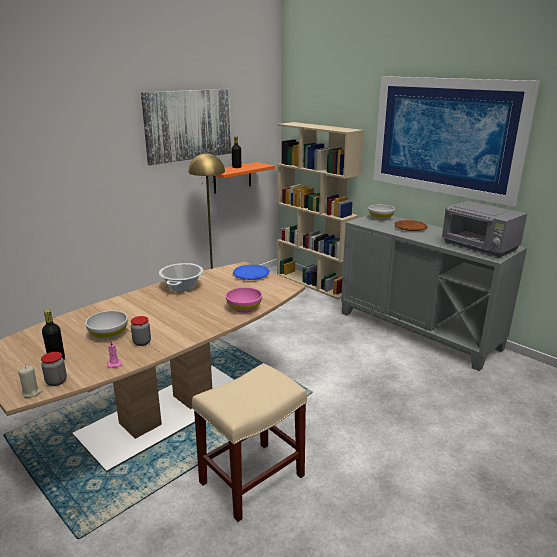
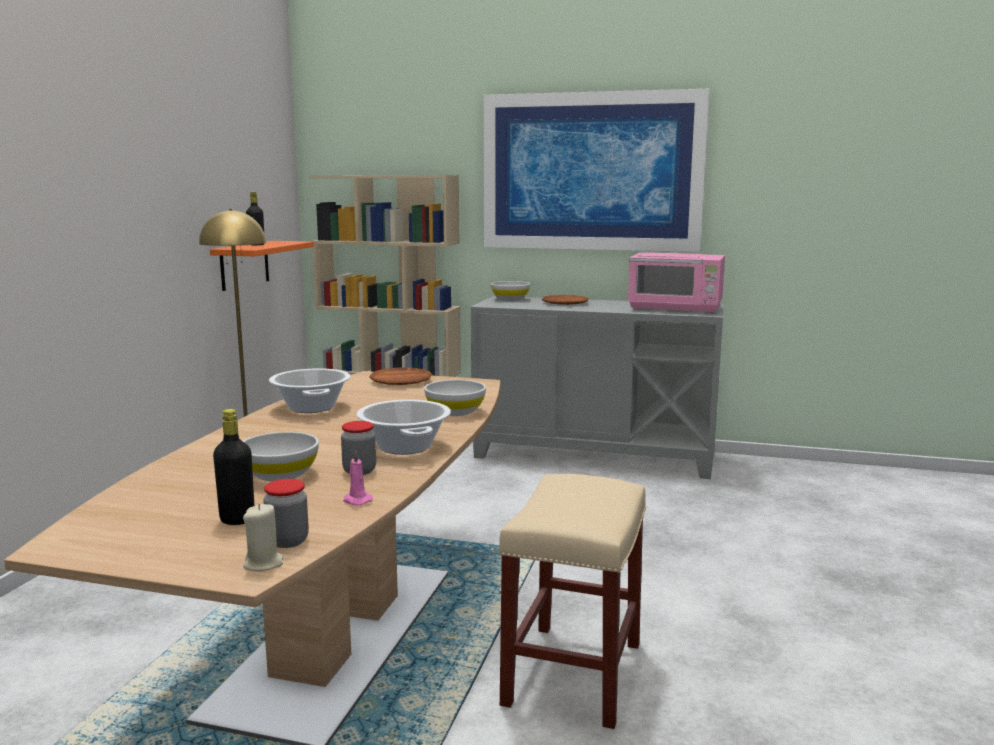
camera: 30 degrees left, 10 degrees down
picture [141,89,231,165] -> none
pink bowl [226,287,262,313] -> white bowl [424,380,486,416]
blue plate [233,265,270,280] -> brown plate [369,367,432,385]
grey microwave [442,201,527,258] -> pink microwave [628,252,725,313]
none -> cooking pot [356,400,451,455]

